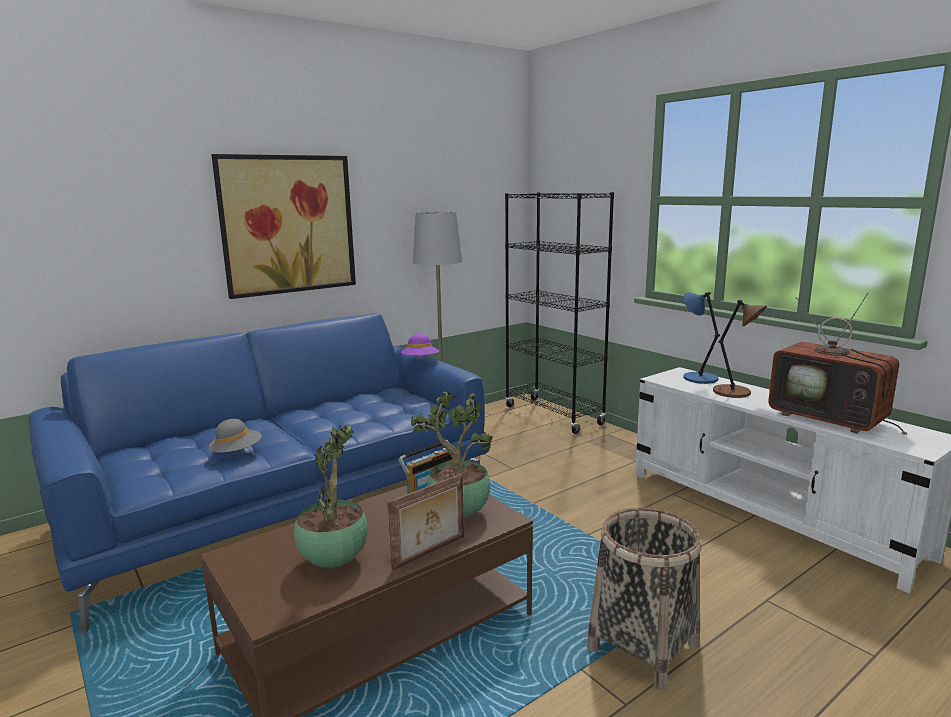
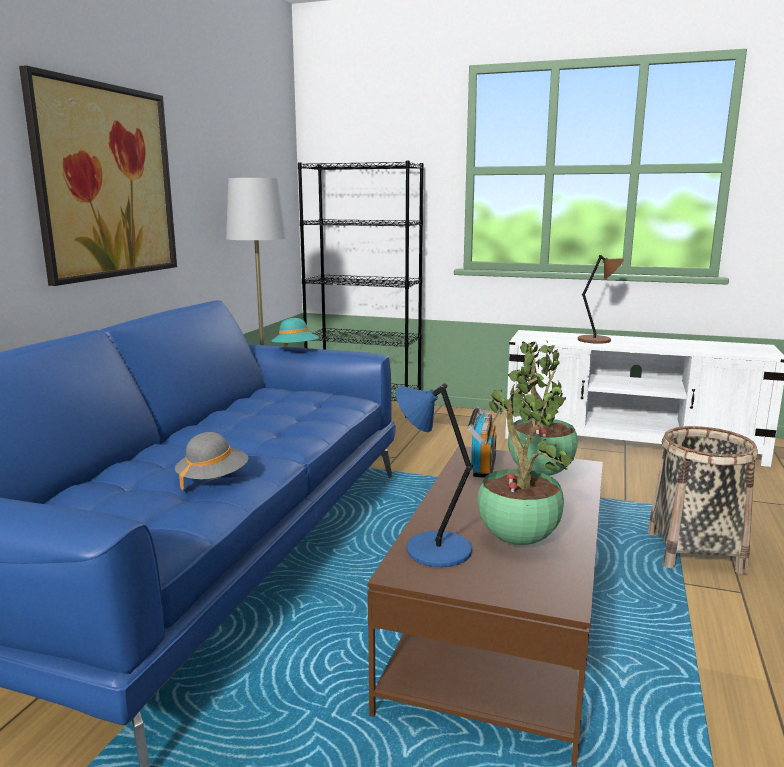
camera: 35 degrees left, 0 degrees up
picture frame [387,473,464,571] -> none
purple hat [400,334,439,356] -> turquoise hat [271,318,319,347]
blue table lamp [683,292,720,384] -> blue table lamp moved to [396,383,473,567]
television [768,293,907,435] -> none

